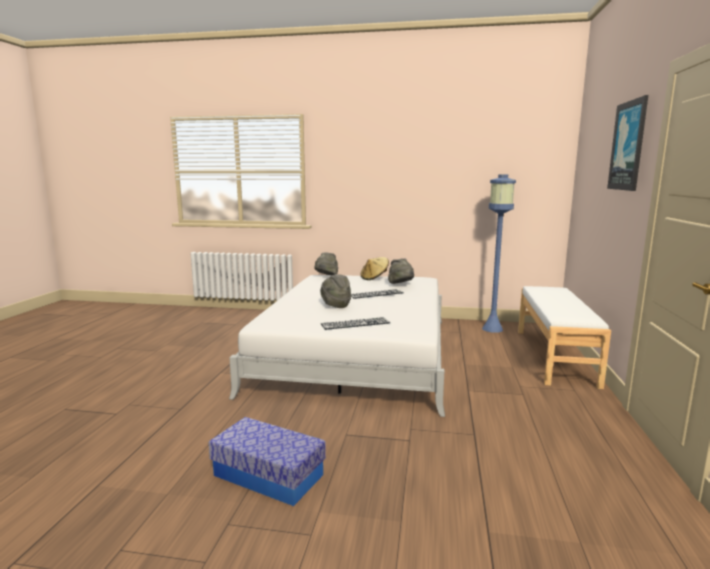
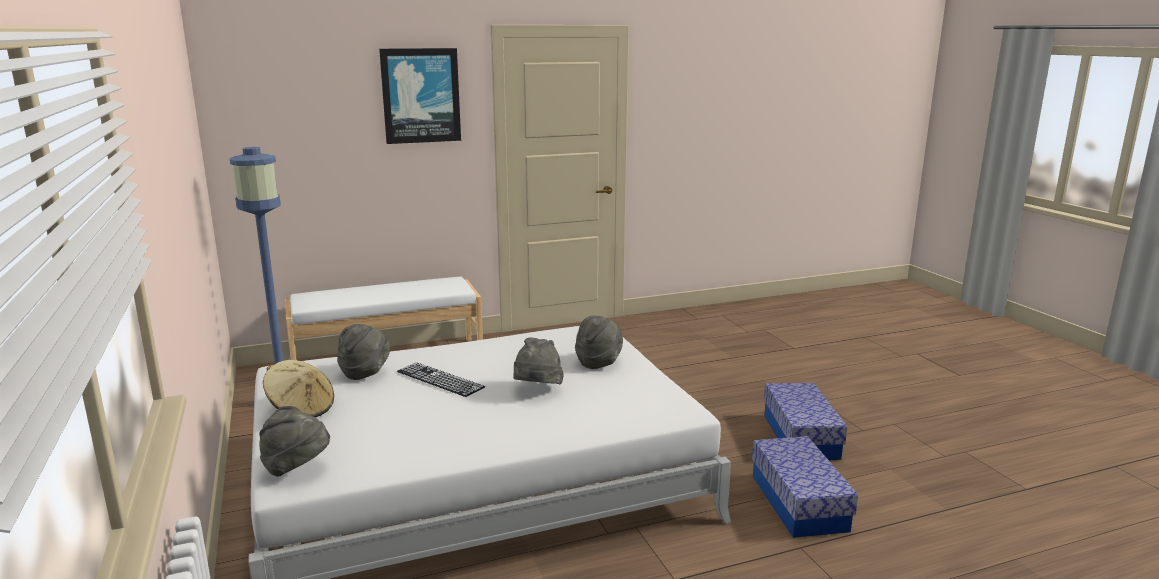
camera: 120 degrees left, 5 degrees up
keyboard [321,317,390,330] -> grey hat [575,316,623,369]
none -> storage box [752,436,858,538]

